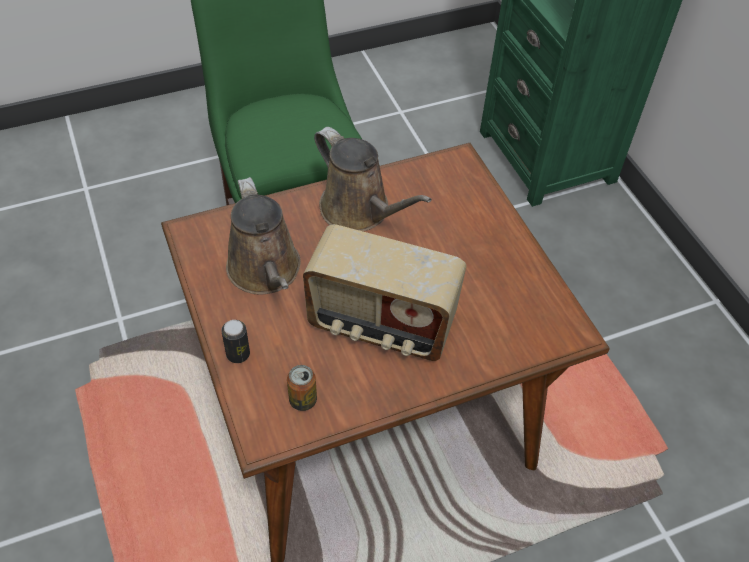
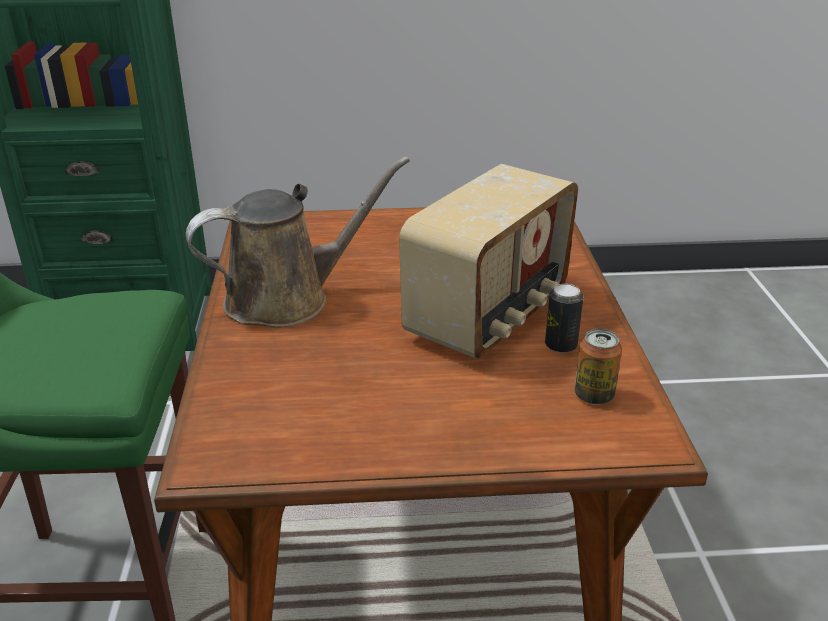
camera: 70 degrees left, 20 degrees down
can [221,320,250,363] -> can moved to [545,284,584,353]
brown watering can [226,177,301,294] -> none

